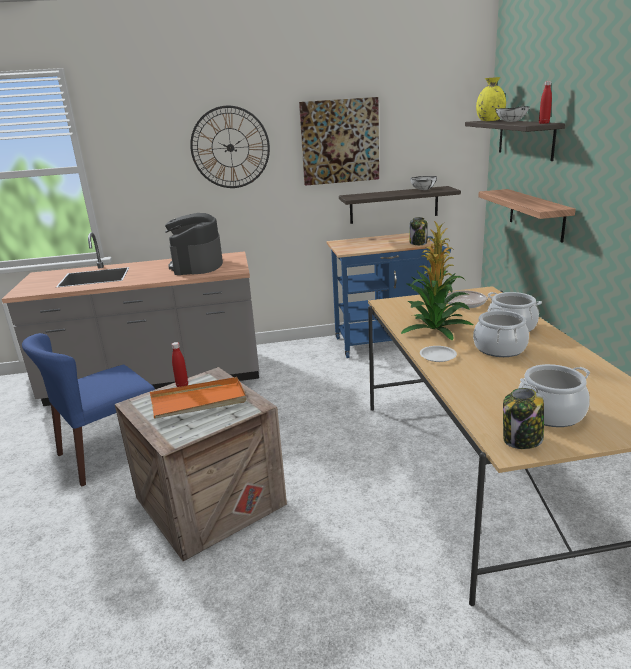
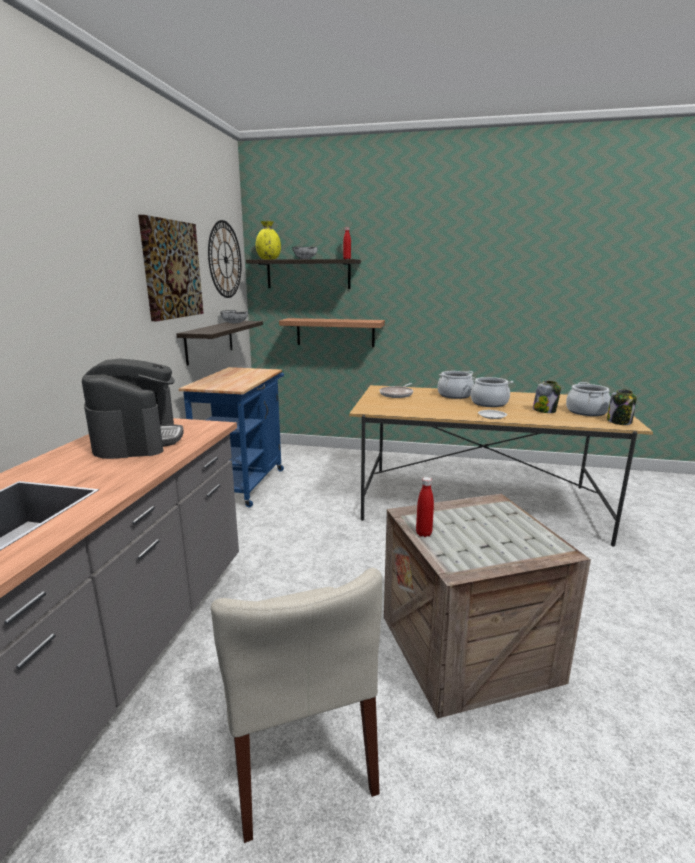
camera: 70 degrees left, 5 degrees down
blue chair [22,333,155,487] -> beige chair [211,568,382,843]
orange tray [150,377,247,419] -> none
coffee machine [165,213,223,275] -> coffee machine turned 120 degrees counterclockwise [82,359,184,459]
wall clock [190,106,270,188] -> wall clock moved to [208,220,241,298]
potted plant [401,221,473,341] -> none
jar [409,217,428,245] -> jar moved to [533,381,561,413]

